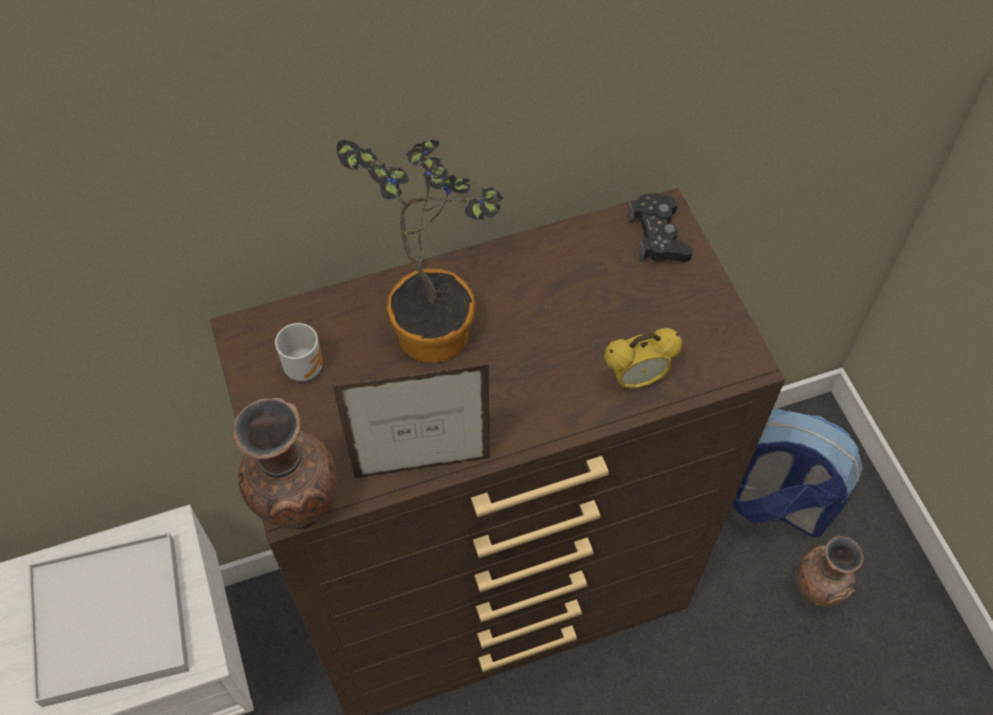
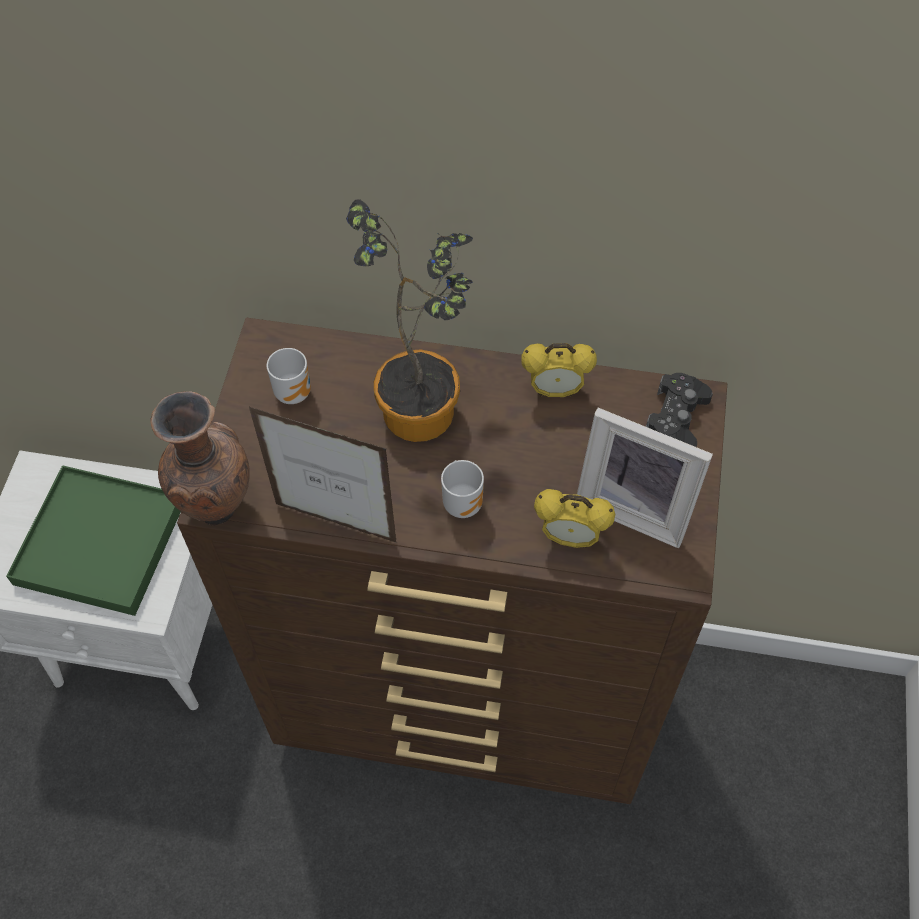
camera: 30 degrees right, 0 degrees up
white tray [28,532,189,707] -> green tray [6,465,181,616]
backpack [732,409,863,537] -> none
brown vase [797,536,864,607] -> none
none -> mug [441,460,484,518]
none -> alarm clock [521,343,597,397]
none -> picture frame [577,408,713,548]

